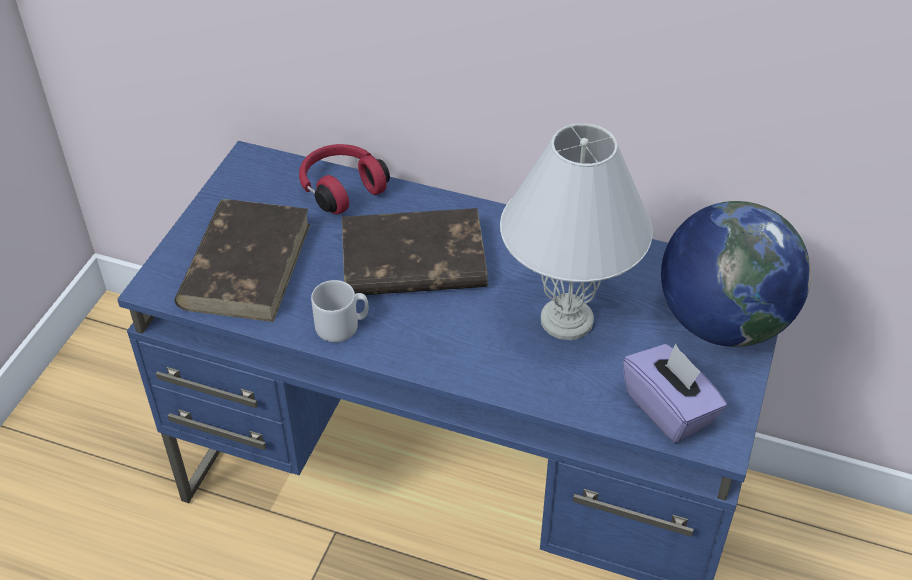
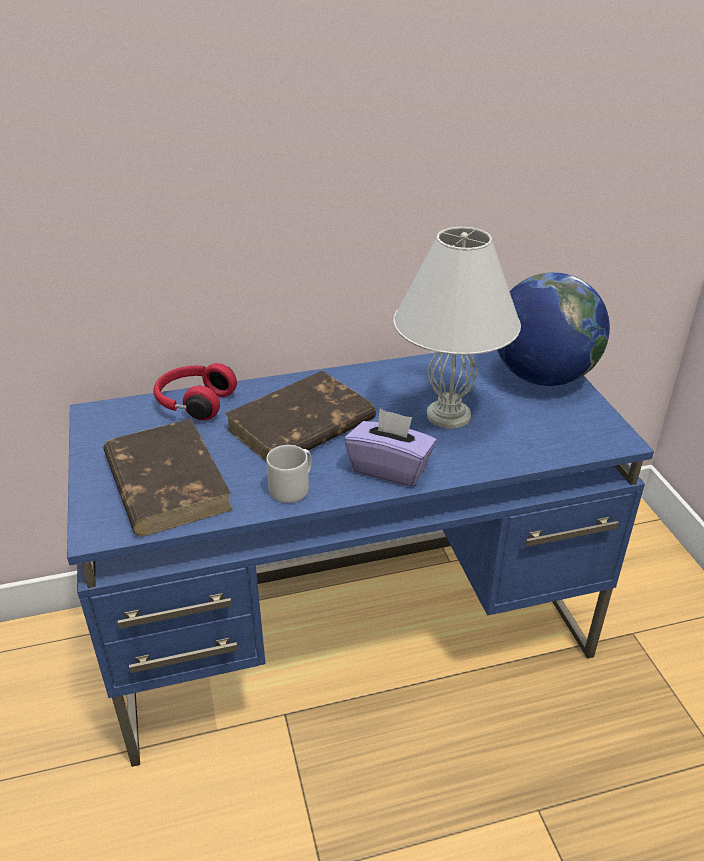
camera: 35 degrees left, 10 degrees down
purple tissue box [623,343,727,443] -> purple tissue box moved to [344,408,437,487]

